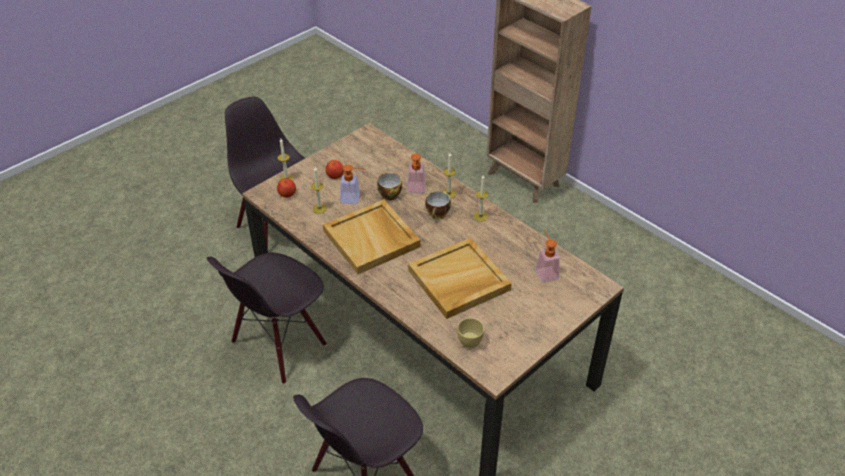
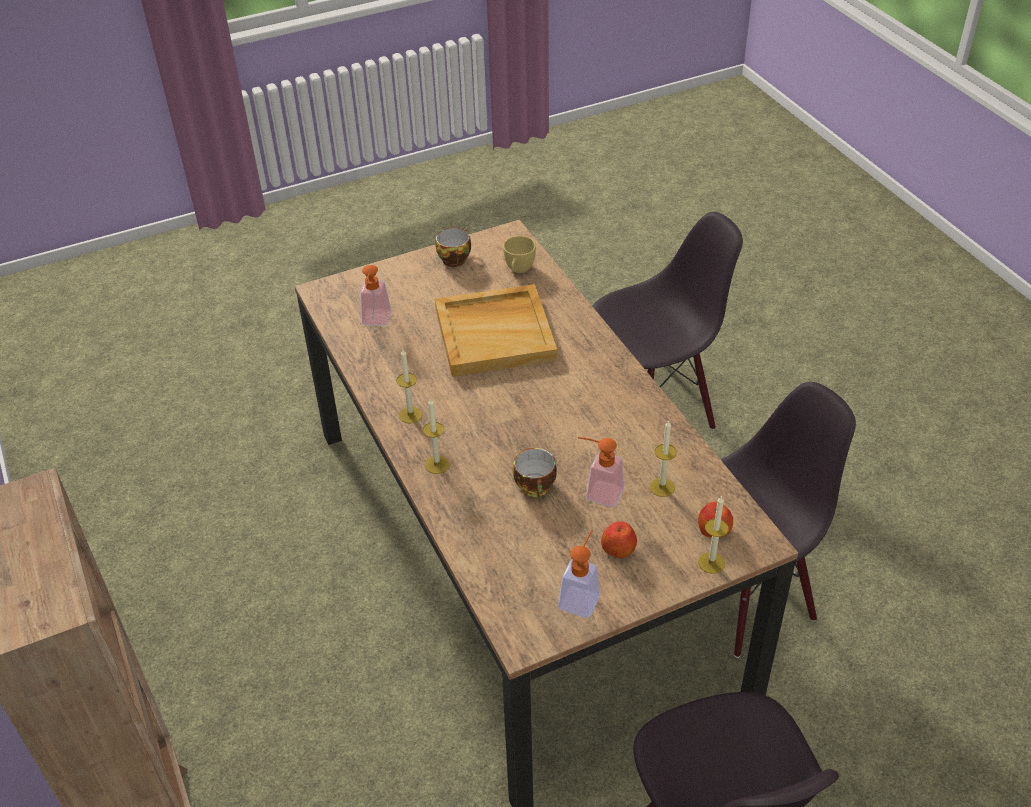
camera: 160 degrees left, 0 degrees up
beige tray [323,200,420,274] -> none
soap dispenser [407,154,426,193] -> soap dispenser moved to [558,530,600,618]
cup [425,191,451,219] -> cup moved to [436,228,471,267]

